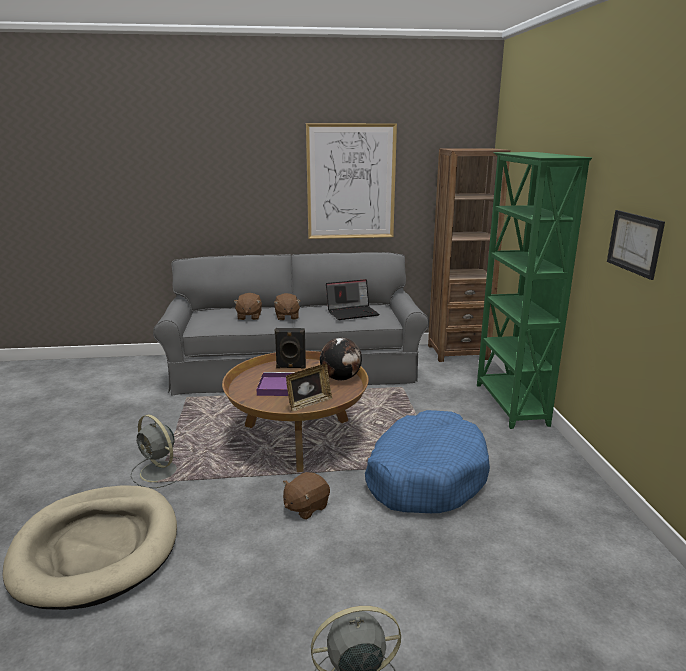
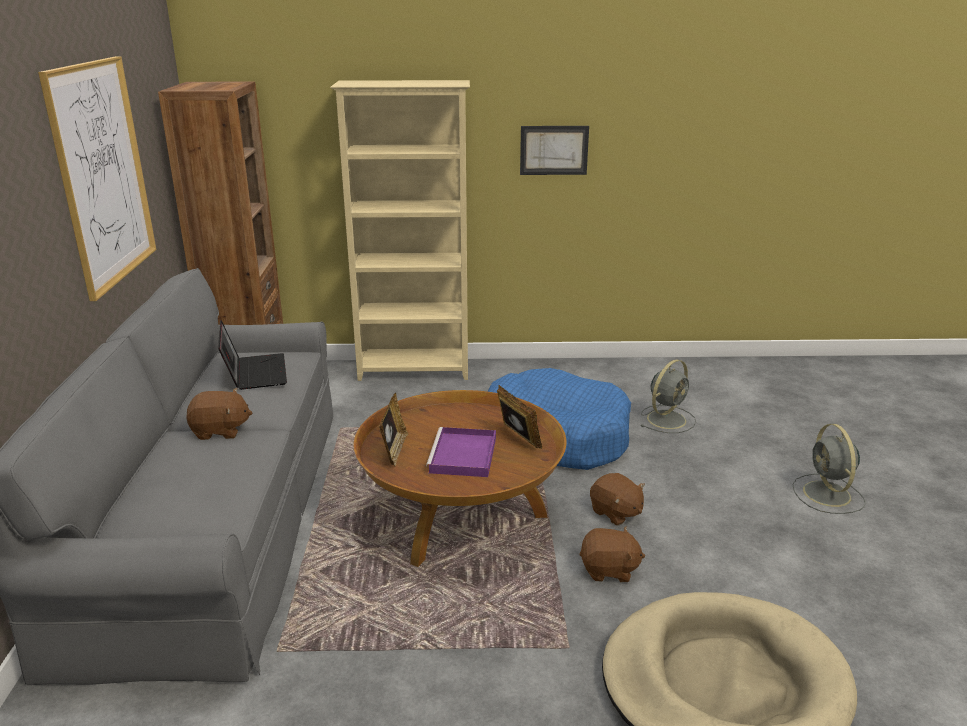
camera: 85 degrees left, 5 degrees up
grey fan [131,414,181,488] -> grey fan moved to [641,359,696,433]
brown plush toy [233,293,262,320] -> brown plush toy moved to [579,527,645,582]
black speaker [275,328,306,369] -> picture frame [379,393,409,467]
globe [320,338,362,381] -> none
green bookcase [477,152,592,429] -> beige bookcase [330,80,470,381]

